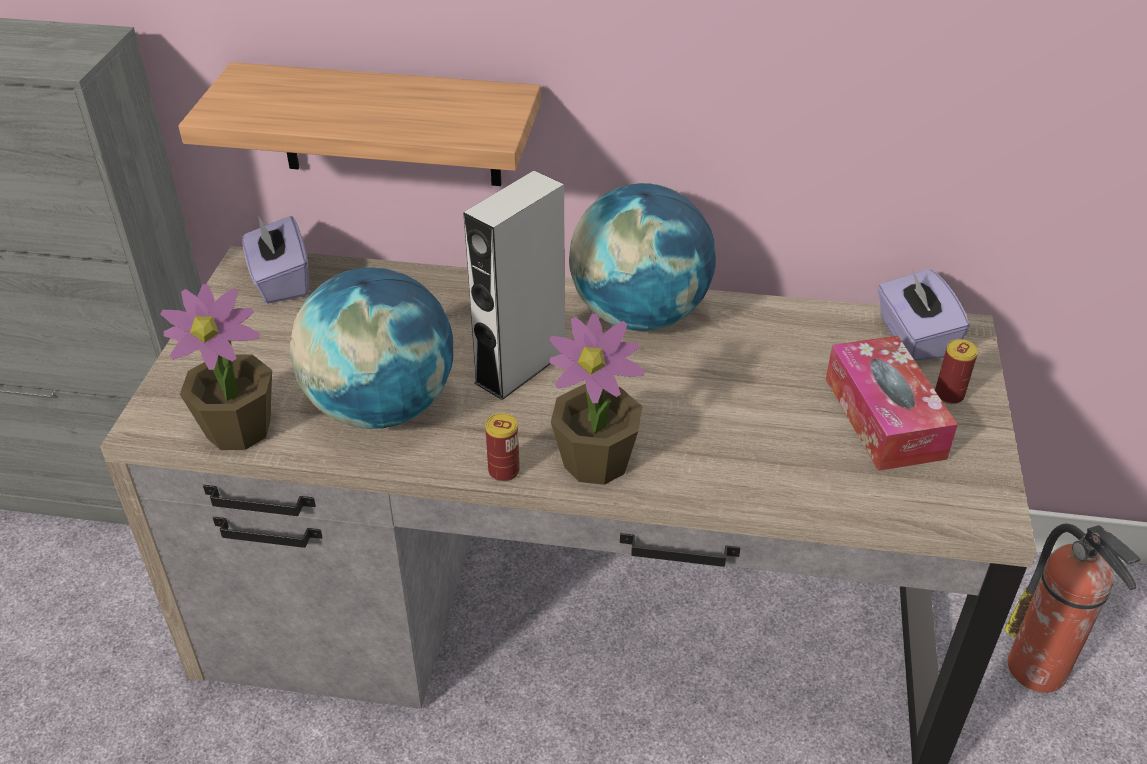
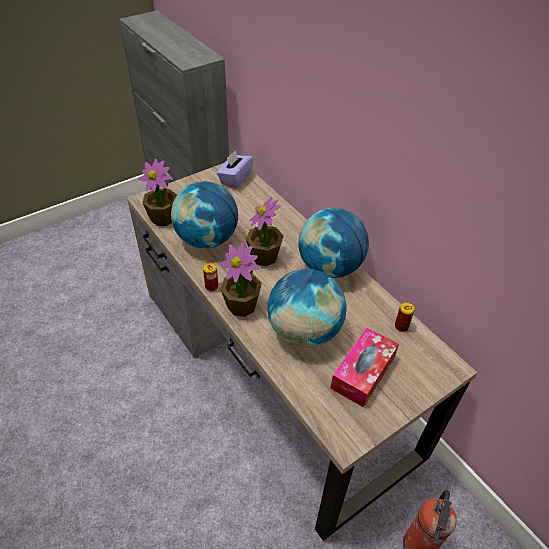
camera: 45 degrees right, 5 degrees up
shelf [178,62,541,186] -> none
grey speaker [463,170,565,400] -> potted plant [246,197,284,266]
purple tissue box [878,269,970,361] -> none
can [935,339,978,404] -> can moved to [395,302,415,332]
none -> globe [267,269,347,348]

